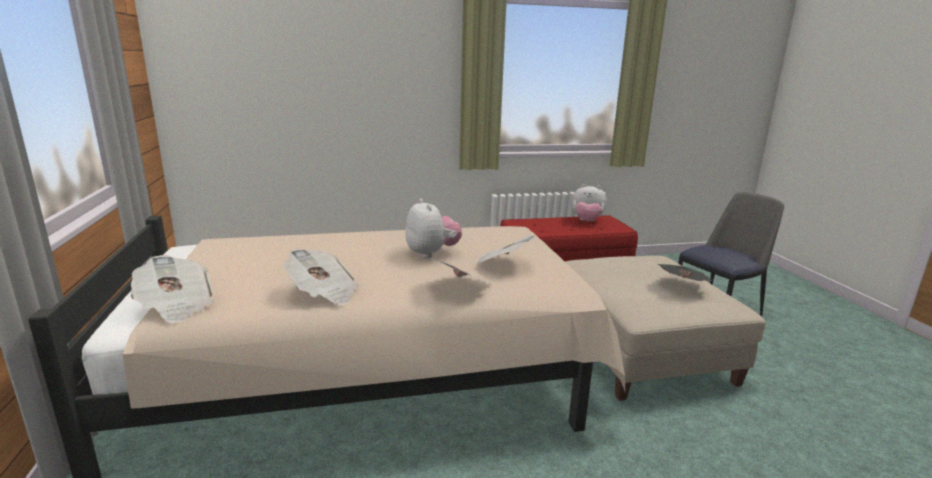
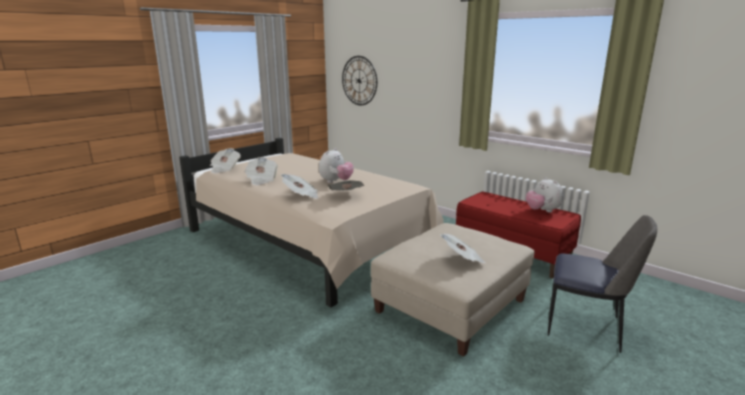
camera: 55 degrees right, 0 degrees up
none -> wall clock [342,56,377,105]

